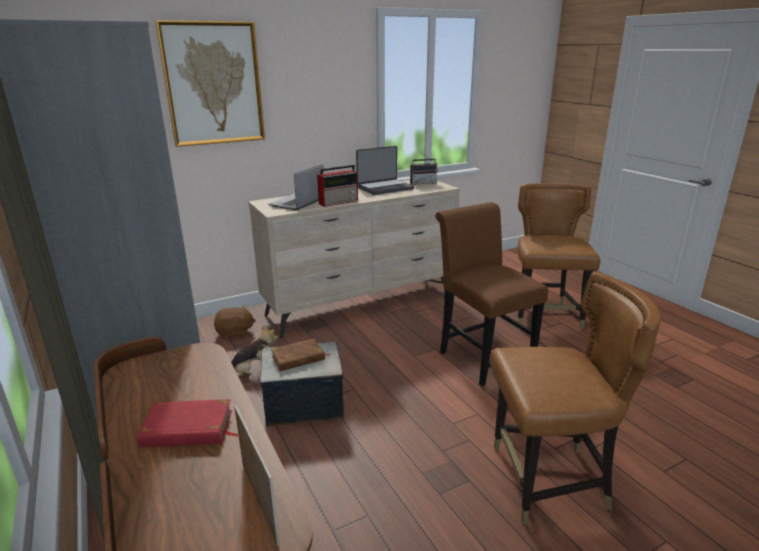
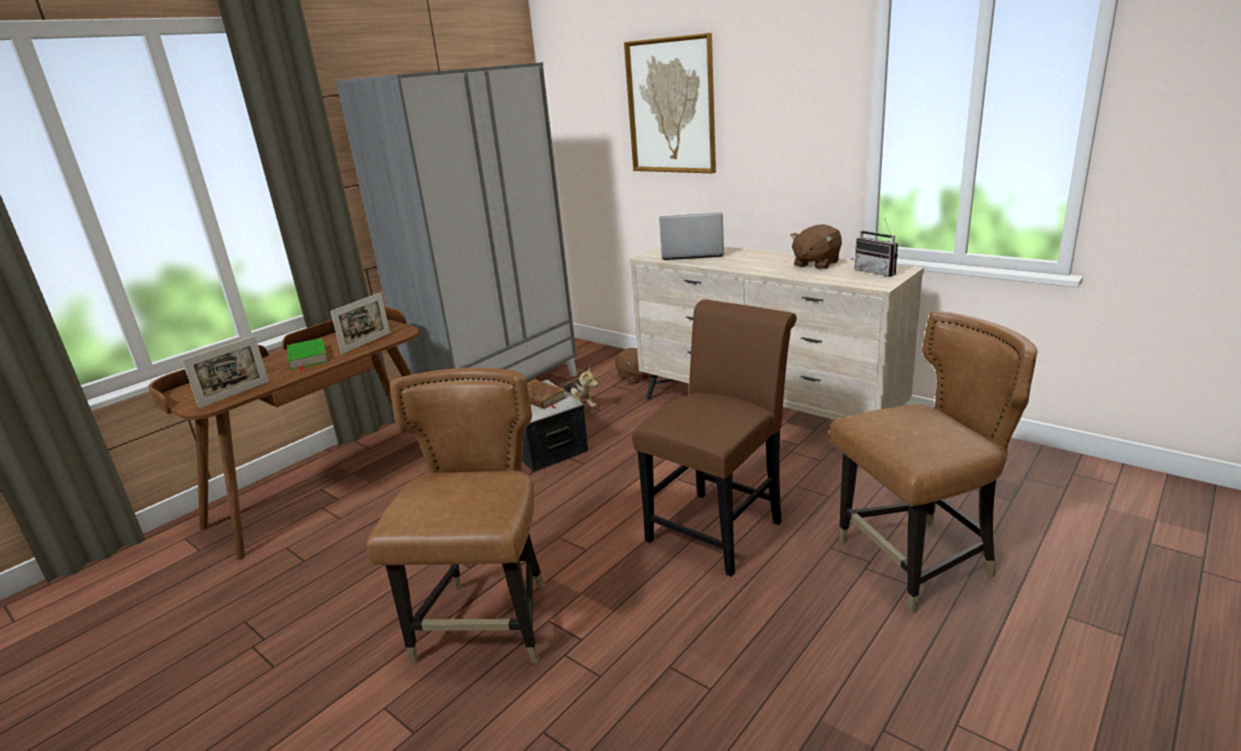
camera: 70 degrees right, 0 degrees up
red book [137,399,238,447] -> green book [287,338,329,372]
radio [317,165,358,207] -> none
laptop [356,146,414,195] -> brown plush toy [790,224,842,270]
brown chair [490,272,661,524] -> brown chair turned 150 degrees counterclockwise [366,368,545,663]
none -> picture frame [330,292,390,354]

